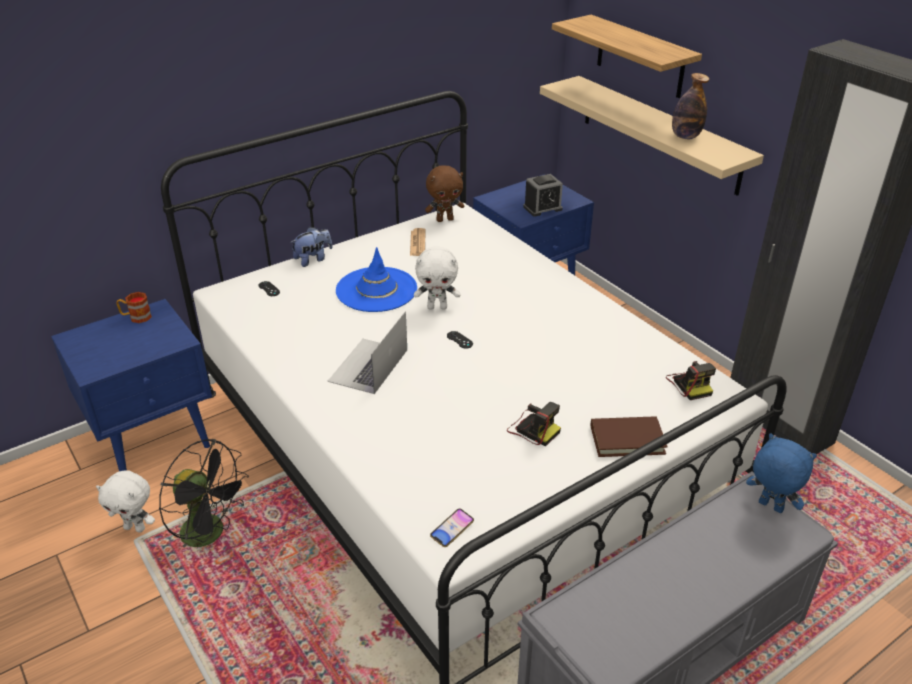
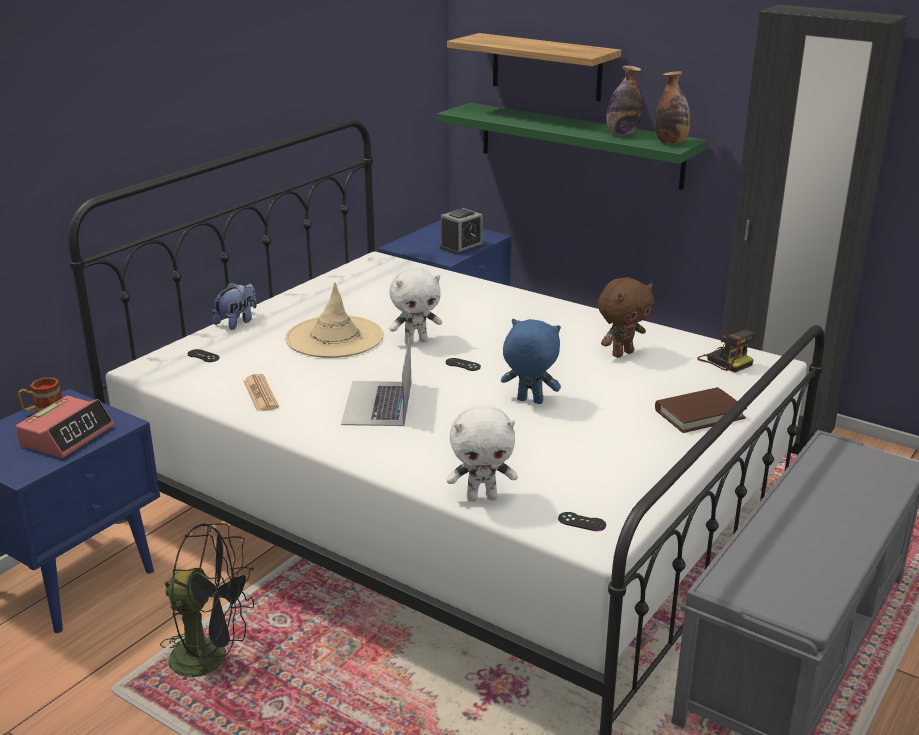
camera: 20 degrees left, 10 degrees down
white plush toy [96,470,155,532] -> white plush toy moved to [446,404,518,502]
blue hat [336,247,417,312] -> beige hat [285,282,384,358]
newspaper [410,228,426,256] -> newspaper moved to [243,374,279,412]
brown plush toy [425,165,464,222] -> brown plush toy moved to [598,277,654,358]
phone [430,508,474,547] -> black game controller [558,512,606,531]
camera [507,402,561,447] -> none
beige shelf [540,76,764,196] -> green shelf [437,103,707,190]
blue plush toy [746,433,817,513] -> blue plush toy moved to [501,319,561,404]
none -> alarm clock [16,396,114,458]
none -> bottle [655,71,691,144]

